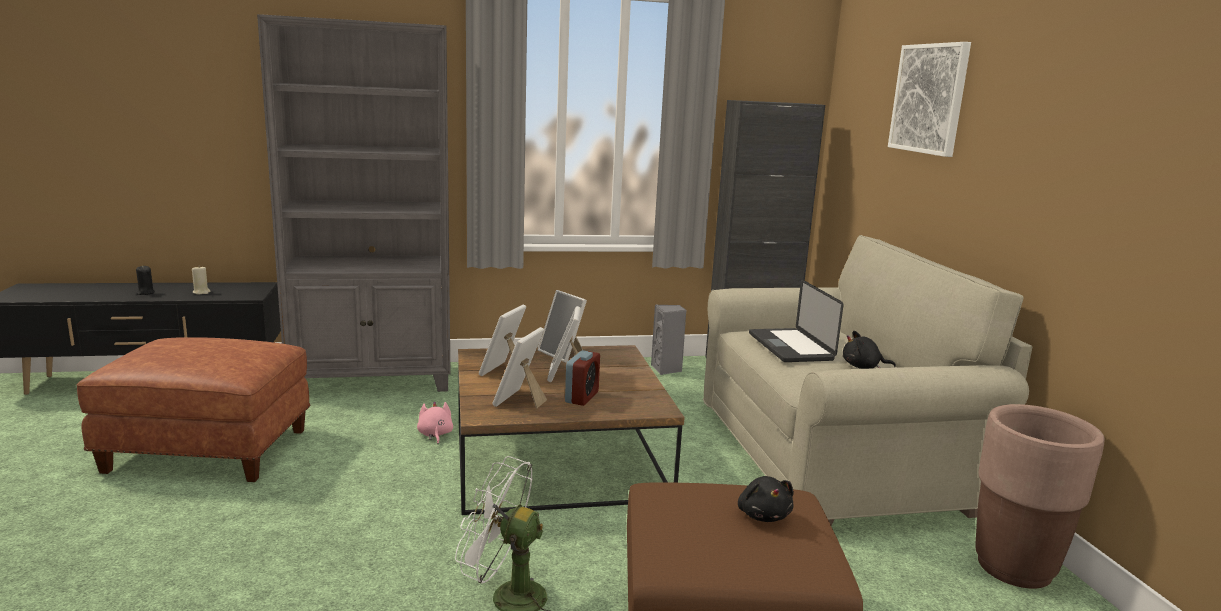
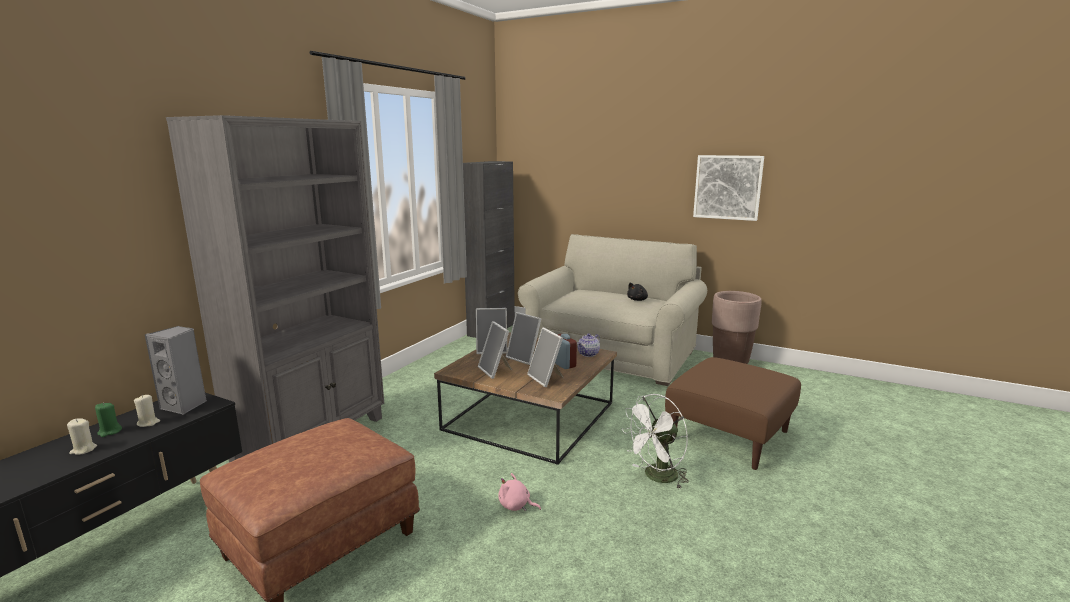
camera: 50 degrees left, 0 degrees up
black candle [136,265,155,295] -> beige candle [67,418,97,455]
pink plush toy [417,401,453,444] -> pink plush toy moved to [498,473,541,512]
grey speaker [651,305,687,375] -> grey speaker moved to [144,326,207,415]
black plush toy [738,476,794,522] -> none
laptop [749,279,844,362] -> none
picture [888,42,971,157] -> picture moved to [693,155,764,221]
none -> green candle [95,403,122,437]
none -> teapot [577,333,600,357]

